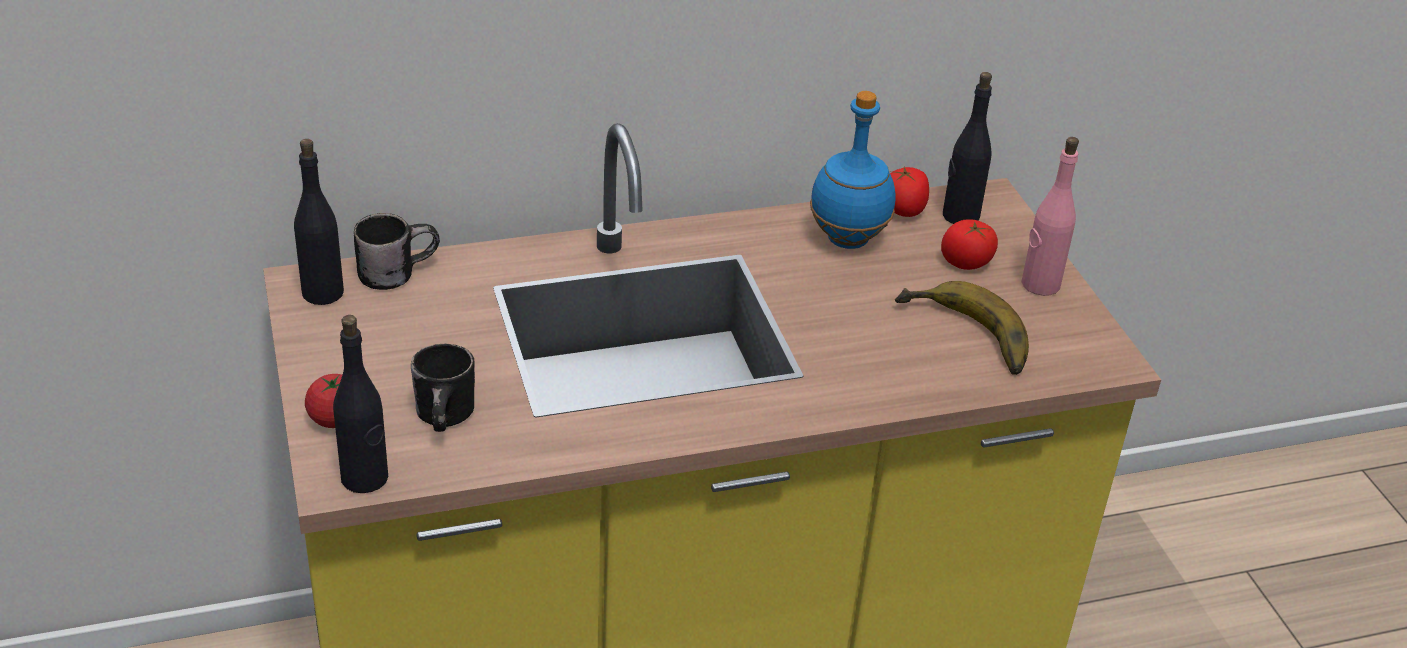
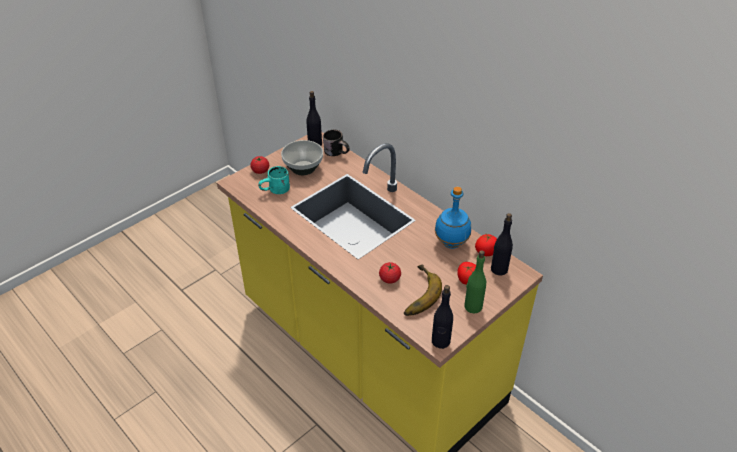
camera: 65 degrees right, 5 degrees up
black bottle [333,315,388,493] -> black bottle moved to [432,285,453,349]
black mug [411,344,475,432] -> turquoise mug [258,166,290,194]
pink bottle [1021,137,1079,296] -> green bottle [464,250,486,313]
none -> bowl [281,140,323,175]
none -> tomato [379,262,401,284]

